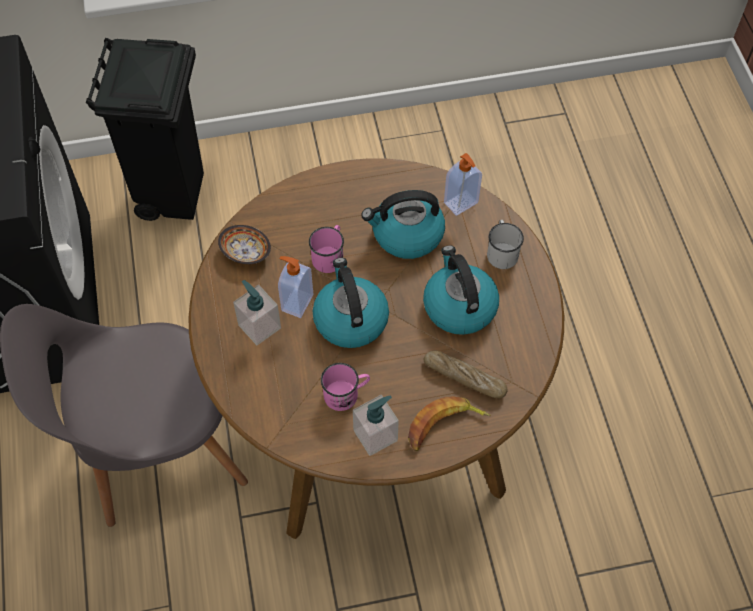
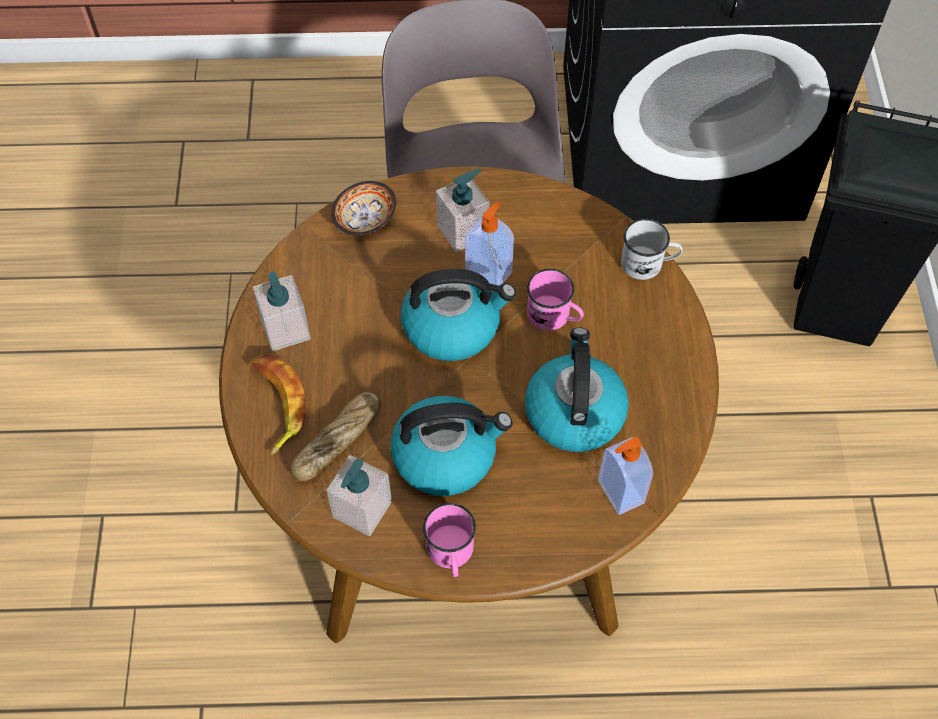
camera: 100 degrees right, 0 degrees up
bowl [218,225,271,264] -> bowl moved to [331,181,396,235]
pink mug [321,363,370,411] -> pink mug moved to [423,503,476,577]
white mug [487,220,524,269] -> white mug moved to [621,219,683,280]
none -> soap dispenser [327,455,392,536]

